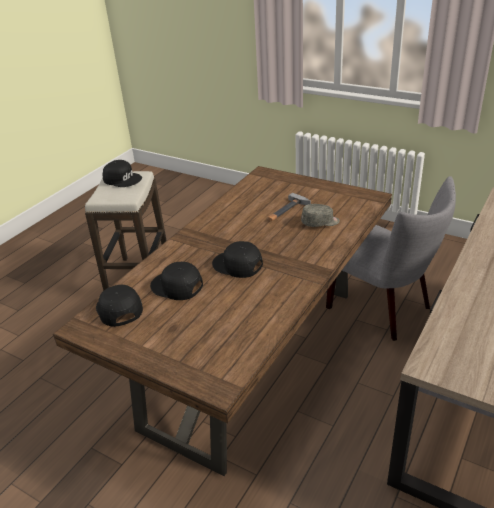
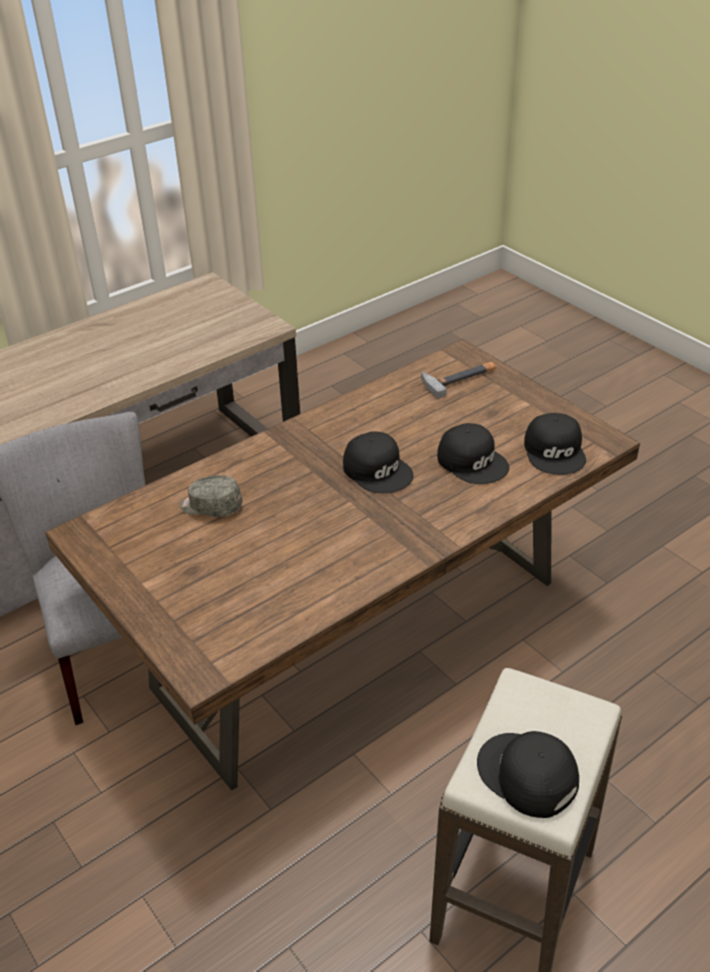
camera: 160 degrees left, 5 degrees up
hammer [268,193,311,221] -> hammer moved to [421,362,496,398]

